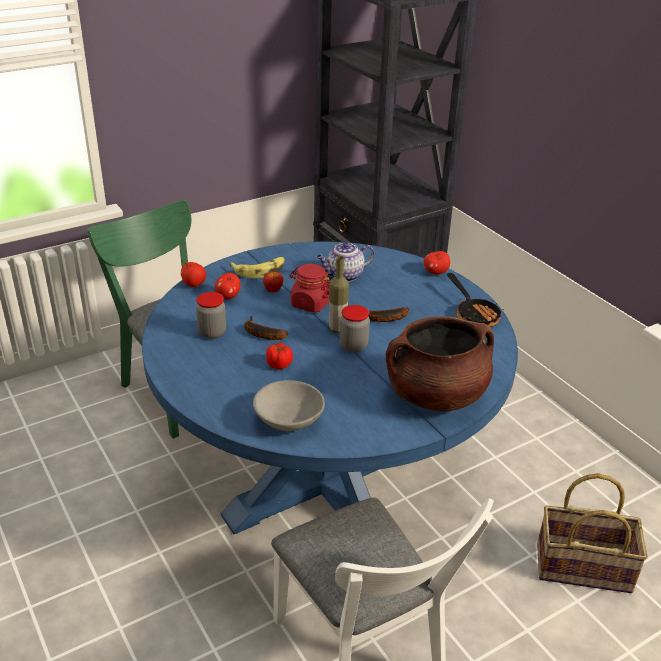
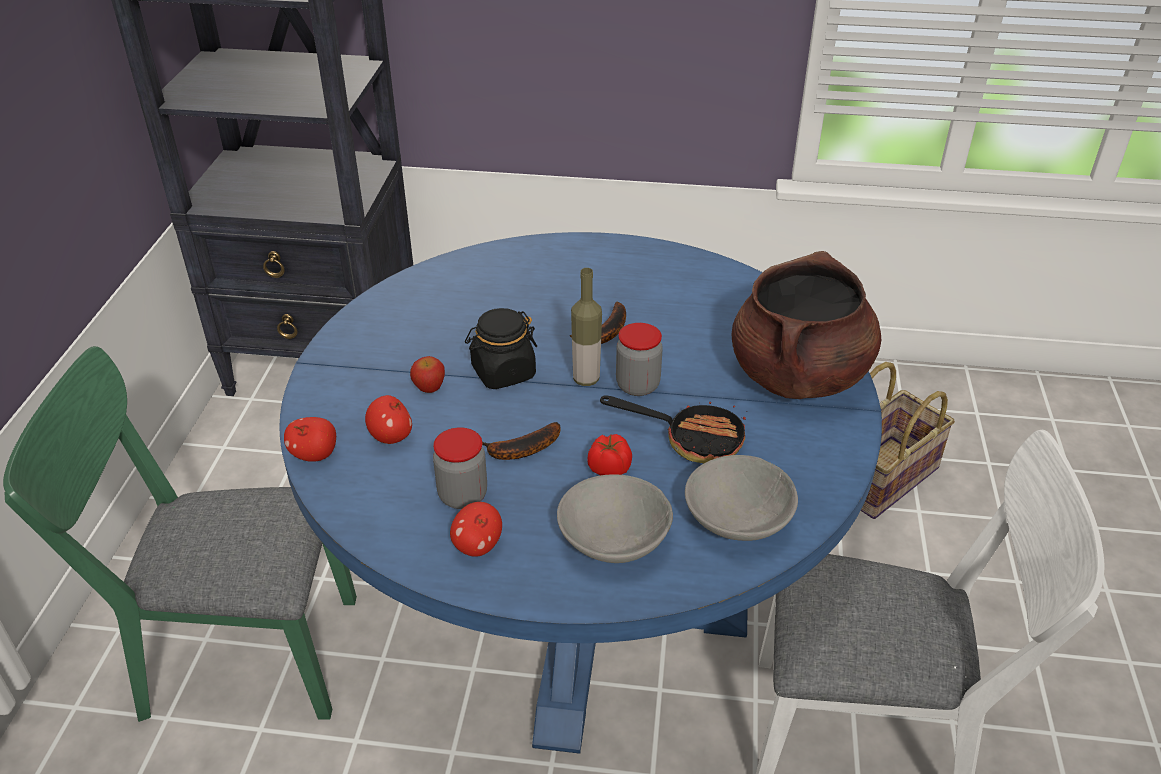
camera: 50 degrees left, 5 degrees up
banana [230,257,285,279] -> none
red jar [290,264,331,312] -> black jar [465,308,537,389]
teapot [317,242,374,282] -> none
apple [424,251,450,275] -> apple moved to [450,502,502,557]
frying pan [447,273,504,327] -> frying pan moved to [600,395,746,463]
none -> grey bowl [557,474,673,563]

